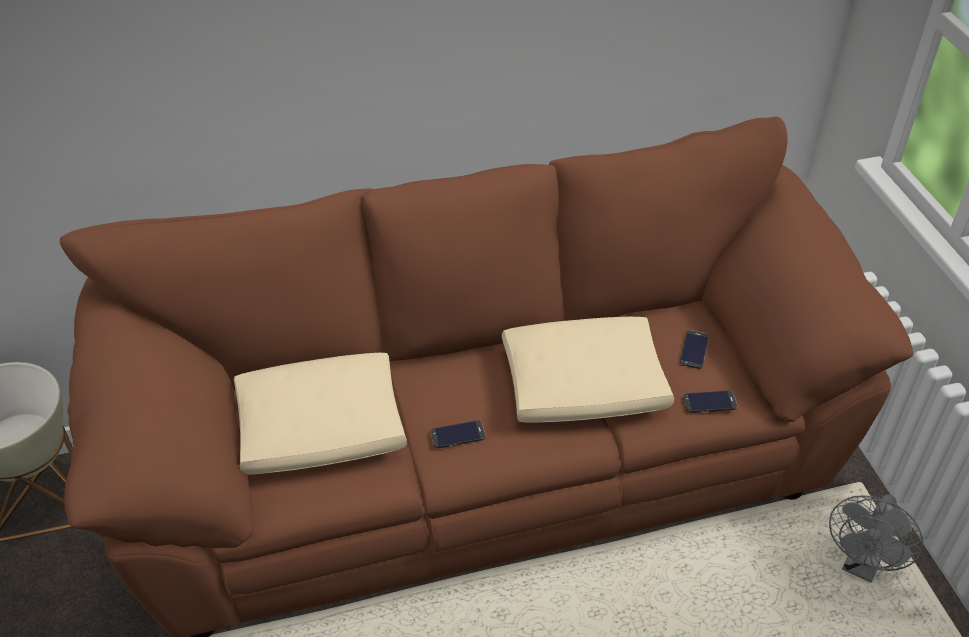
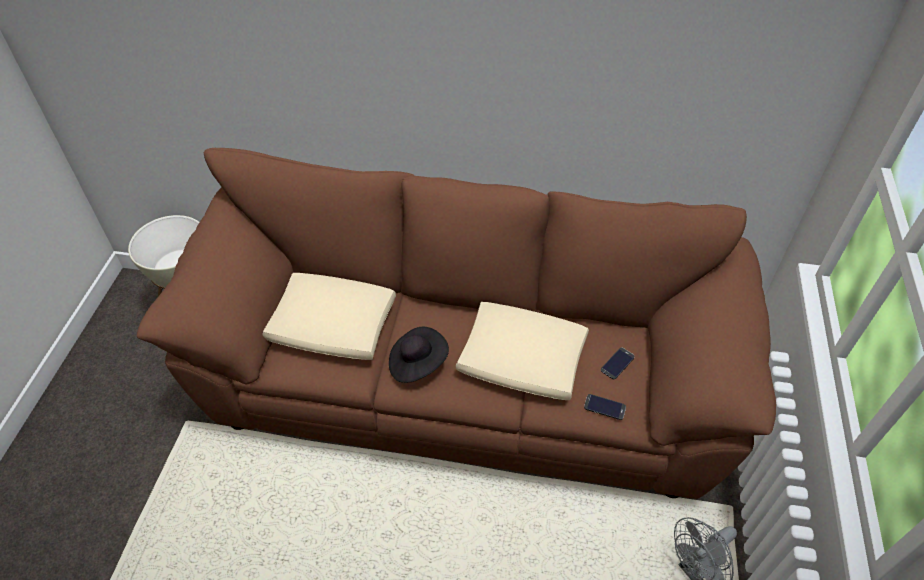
camera: 25 degrees right, 5 degrees up
phone [431,420,485,448] -> black hat [389,326,449,383]

